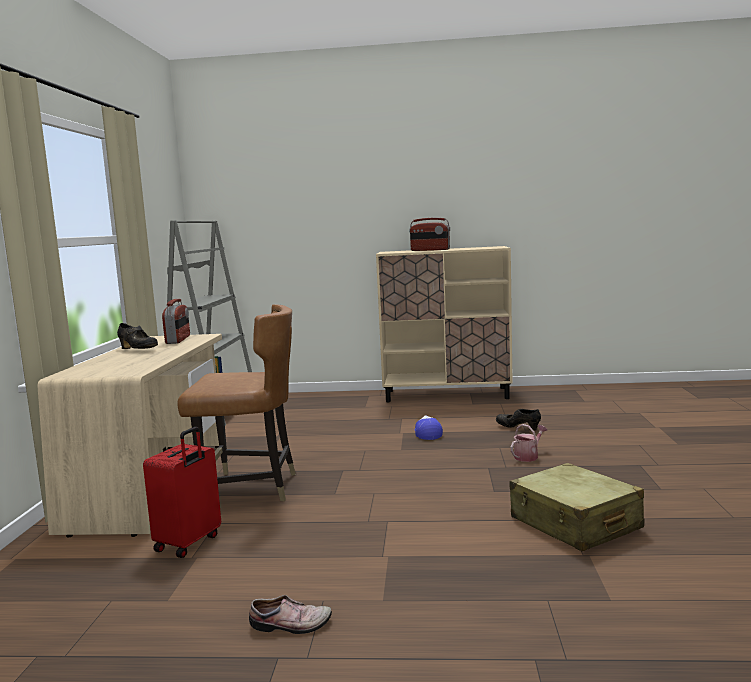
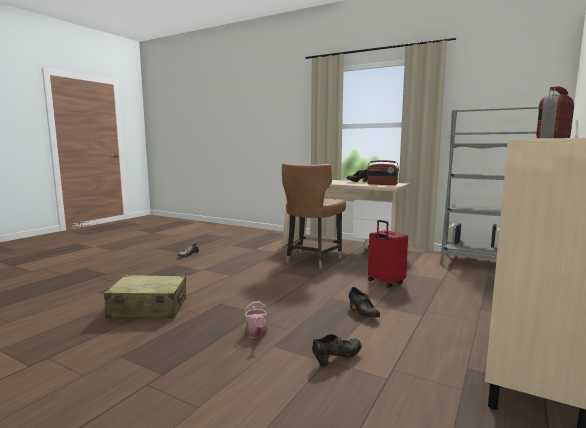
camera: 115 degrees right, 0 degrees up
red suitcase [143,427,221,558] -> red suitcase moved to [368,220,408,288]
cap [415,415,443,440] -> black shoe [349,287,380,318]

